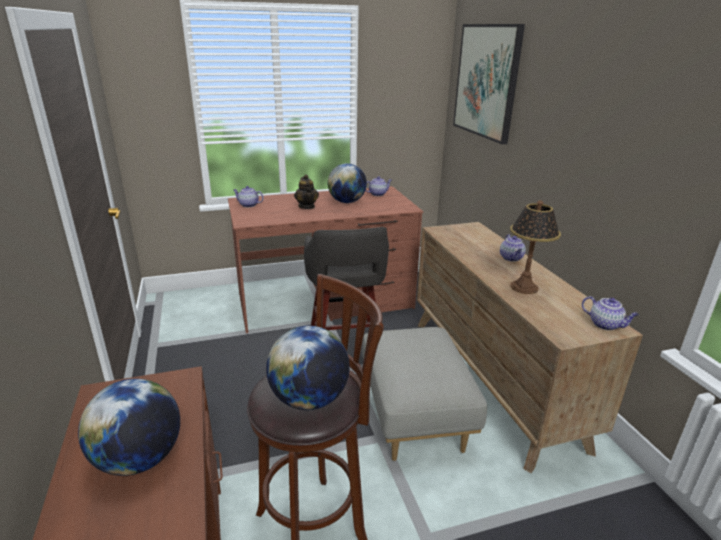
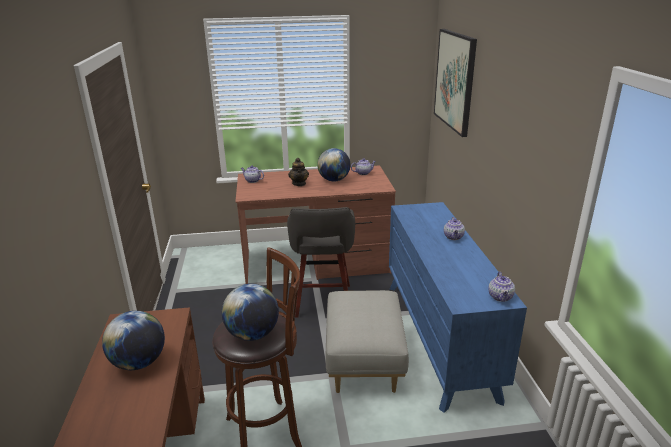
camera: 10 degrees right, 0 degrees up
brown dresser [417,222,643,473] -> blue dresser [389,202,527,413]
table lamp [510,200,561,294] -> none
teapot [582,296,639,330] -> teapot turned 45 degrees clockwise [489,272,515,302]

